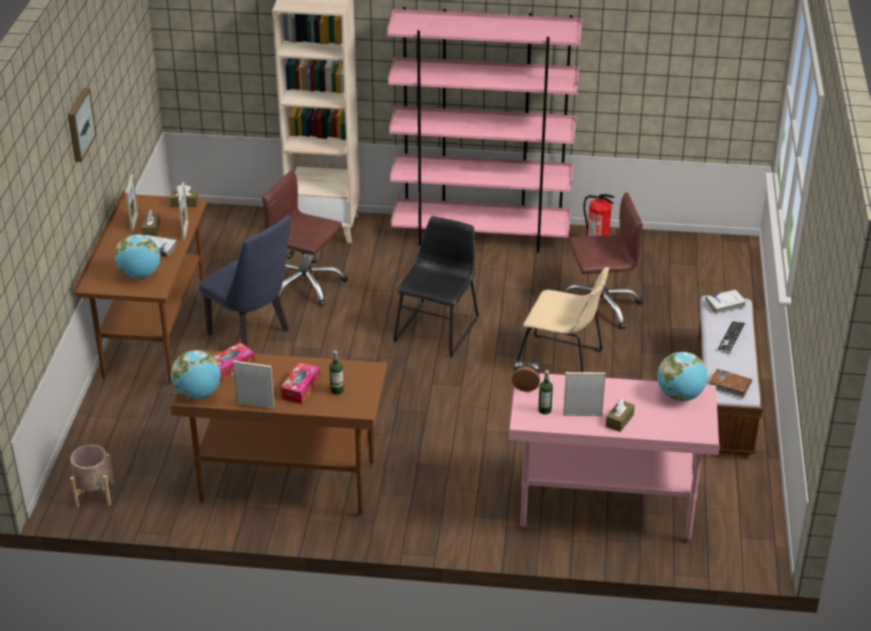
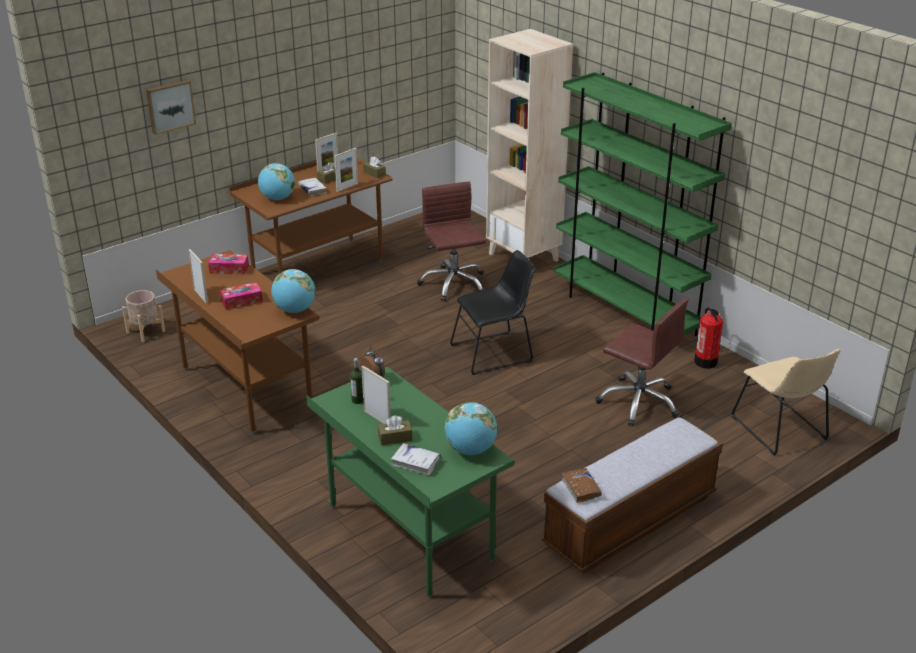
camera: 45 degrees right, 5 degrees down
picture [68,88,97,162] -> picture moved to [146,80,196,135]
globe [171,350,221,400] -> globe moved to [271,269,316,313]
blue chair [199,216,291,347] -> none
bottle [330,351,344,395] -> none
pink bookcase [387,7,582,253] -> green bookcase [554,72,732,336]
pink desk [509,373,720,542] -> green desk [306,367,515,598]
beige chair [514,267,609,372] -> beige chair moved to [731,349,841,456]
white book [705,290,747,314] -> white book moved to [391,443,441,476]
keyboard [716,321,746,354] -> none

